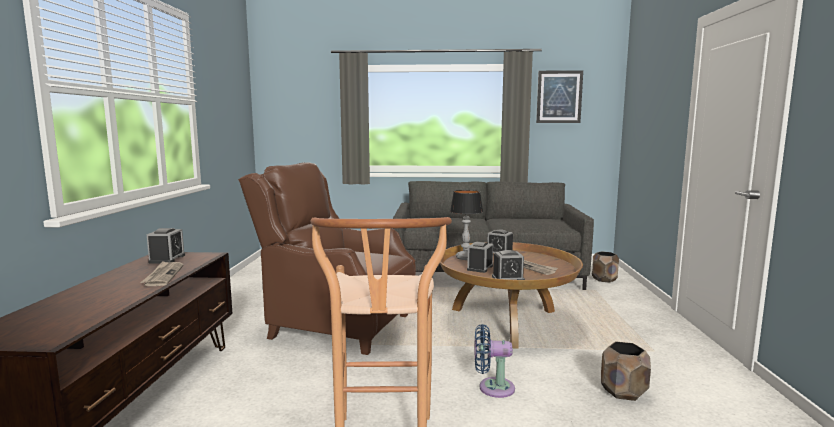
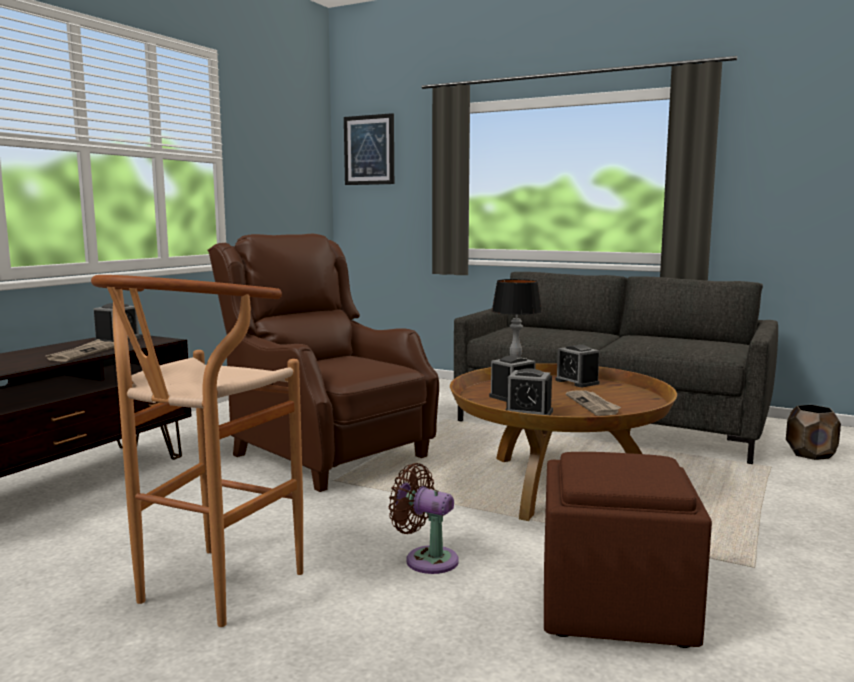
camera: 25 degrees right, 0 degrees up
blue fan [474,324,515,398] -> brown fan [389,463,459,574]
picture [536,70,583,123] -> picture moved to [344,113,394,185]
brown planter [601,341,651,401] -> brown ottoman [544,452,712,648]

